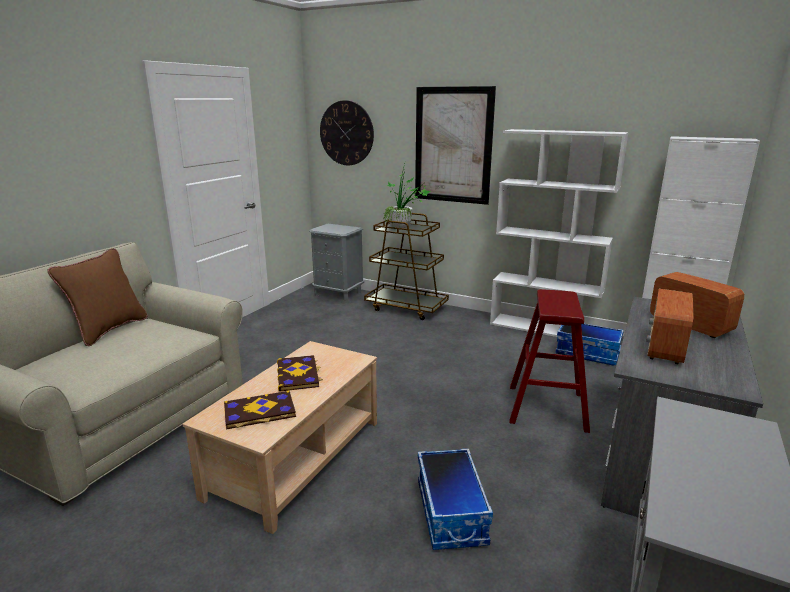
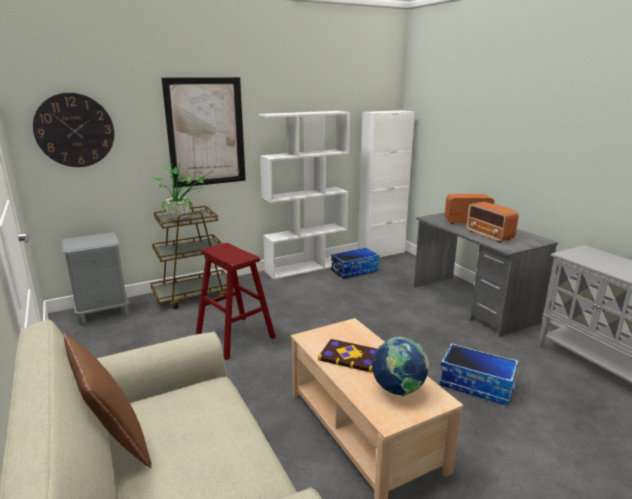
camera: 55 degrees left, 0 degrees up
book [224,390,296,429] -> globe [372,337,430,396]
red stool [509,289,590,433] -> red stool moved to [196,243,276,360]

